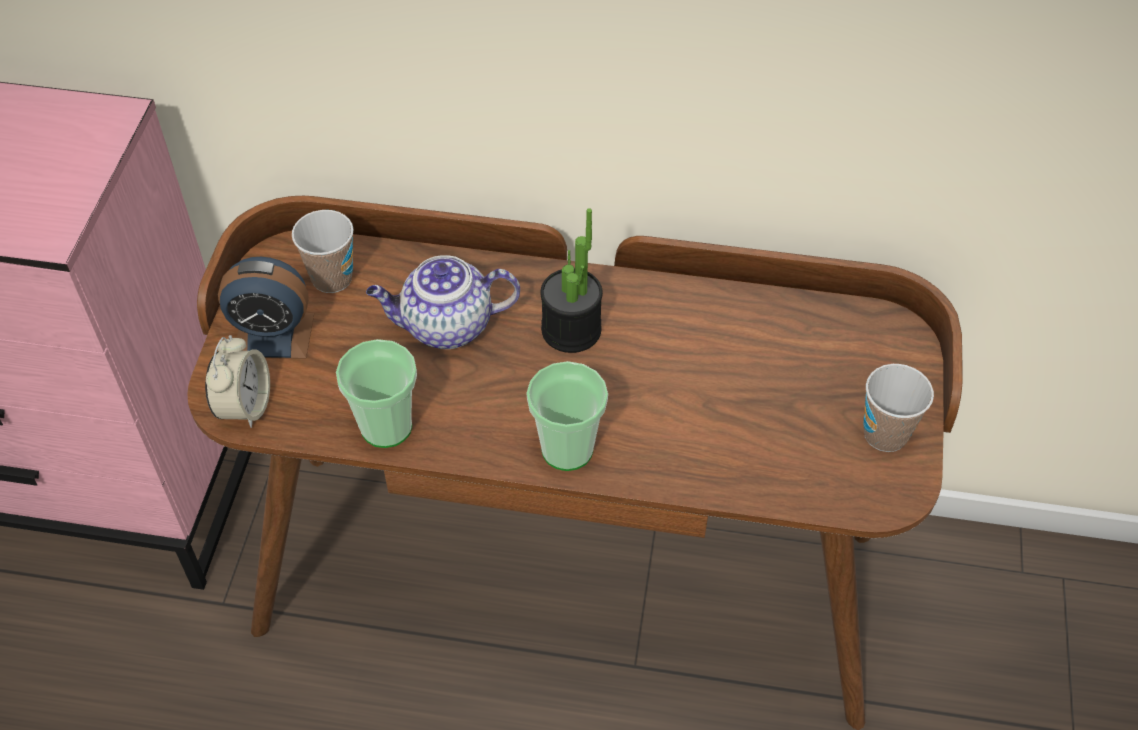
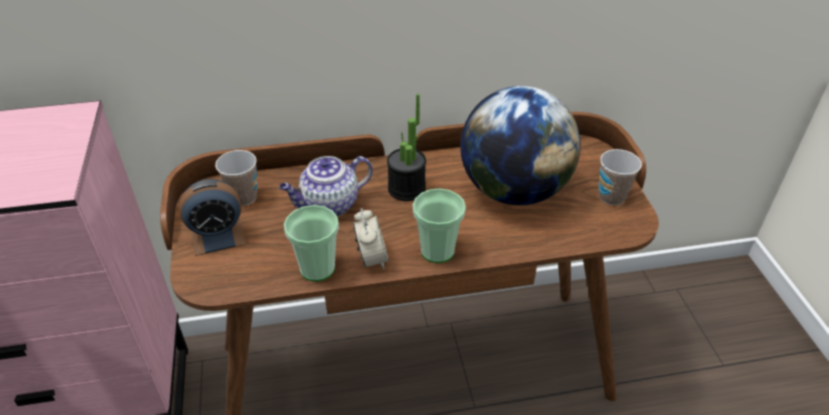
camera: 20 degrees left, 10 degrees down
alarm clock [205,335,270,428] -> alarm clock moved to [353,208,389,269]
none -> globe [460,86,581,205]

